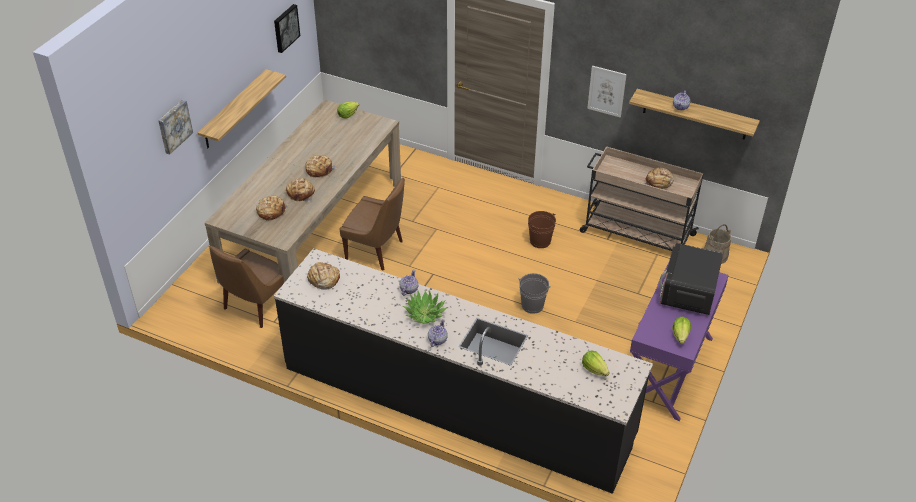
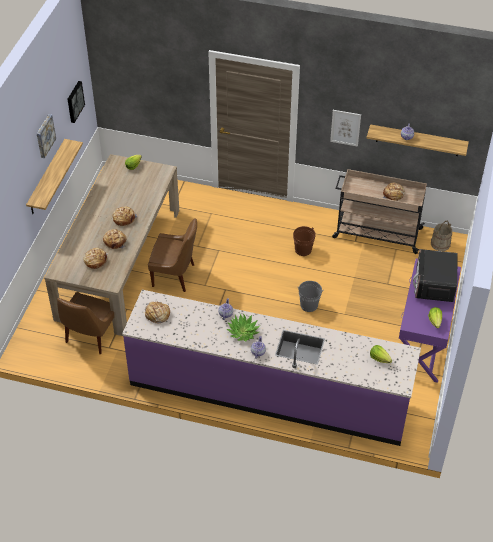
camera: 10 degrees left, 5 degrees up
picture [158,99,193,155] -> picture moved to [37,114,56,158]
black counter [274,248,653,494] -> purple counter [122,290,421,446]

